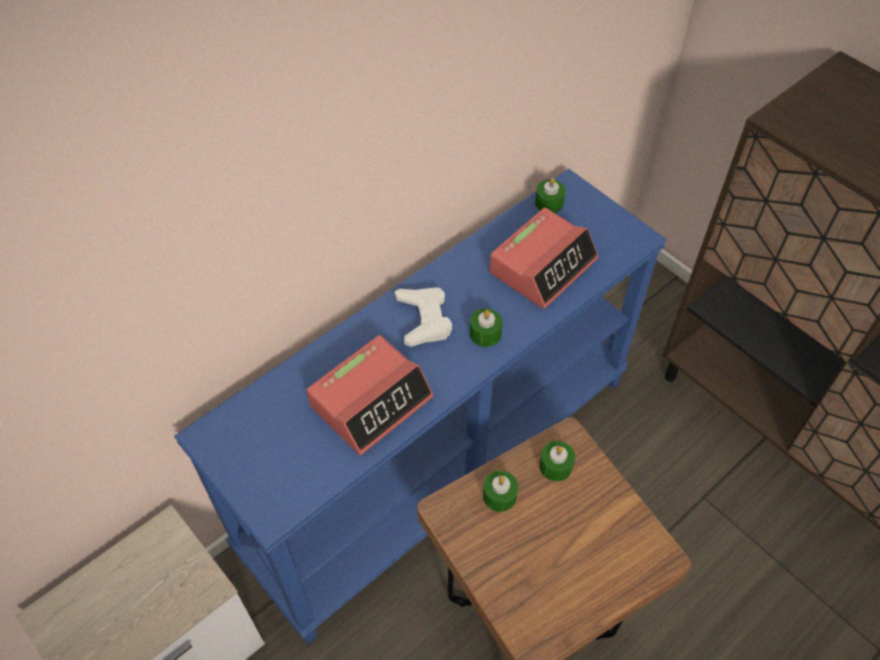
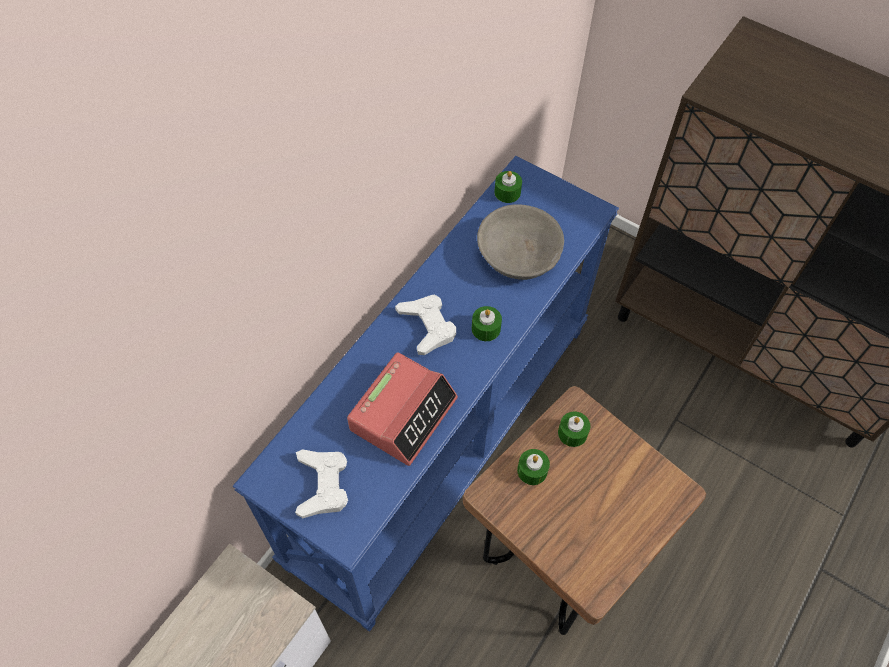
camera: 15 degrees left, 5 degrees up
alarm clock [489,208,598,309] -> grey bowl [477,205,564,280]
none -> white game controller [295,449,348,518]

